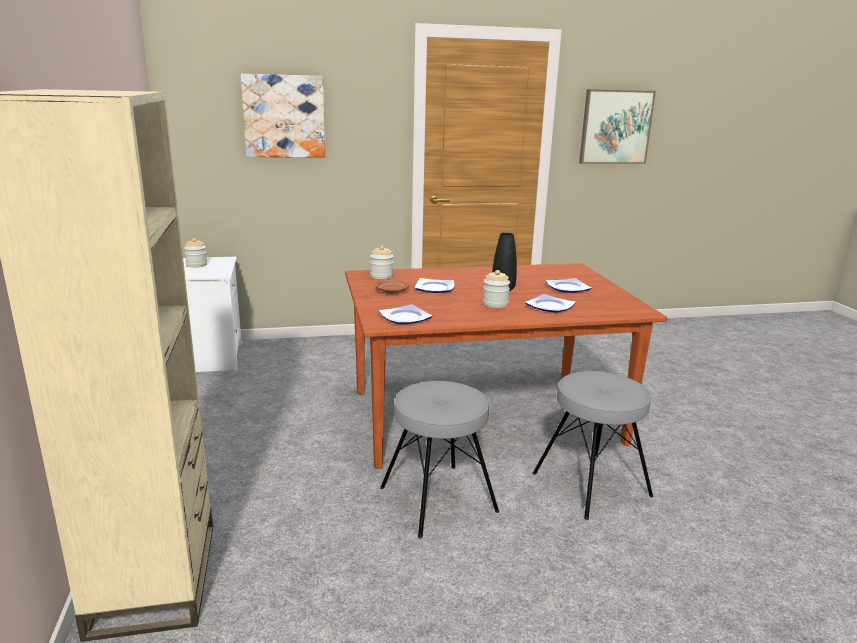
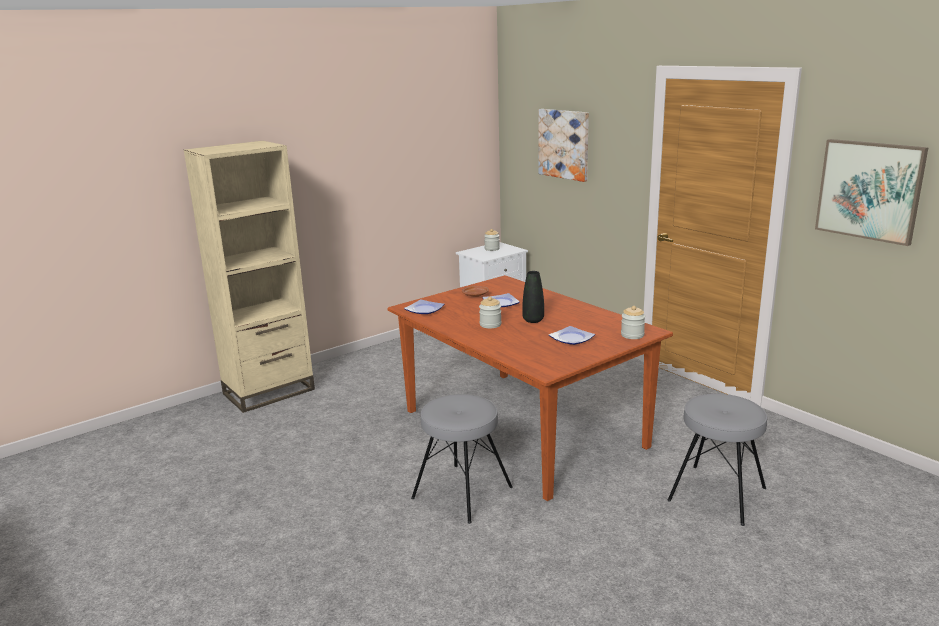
camera: 65 degrees right, 0 degrees up
jar [370,246,393,279] -> jar moved to [621,306,645,339]
grey stool [380,381,499,539] -> grey stool moved to [667,394,767,526]
plate [525,294,576,313] -> none

